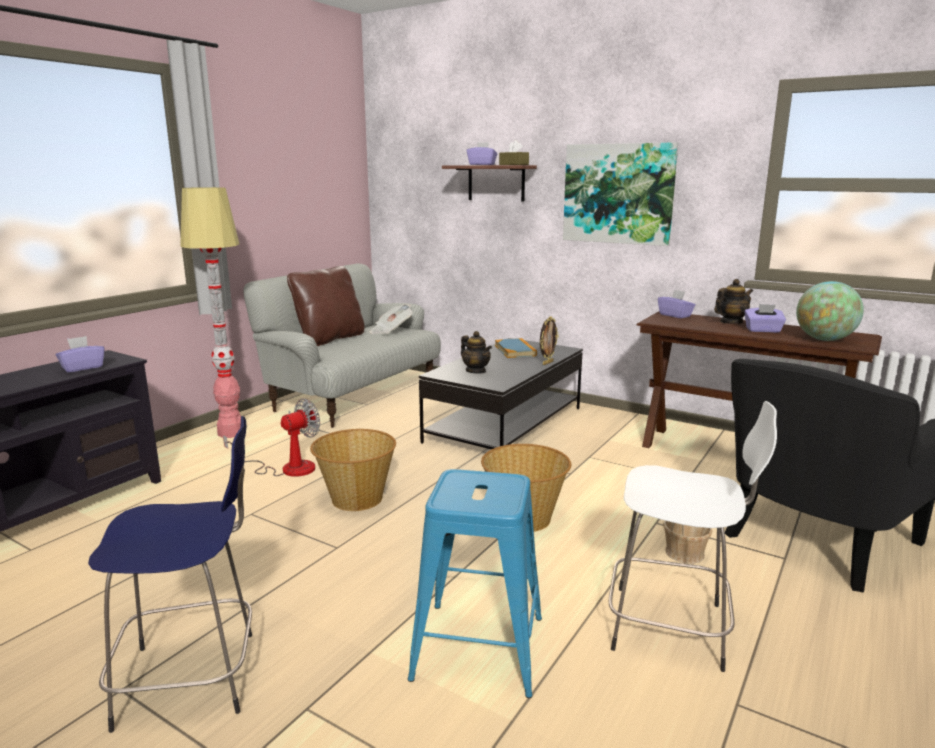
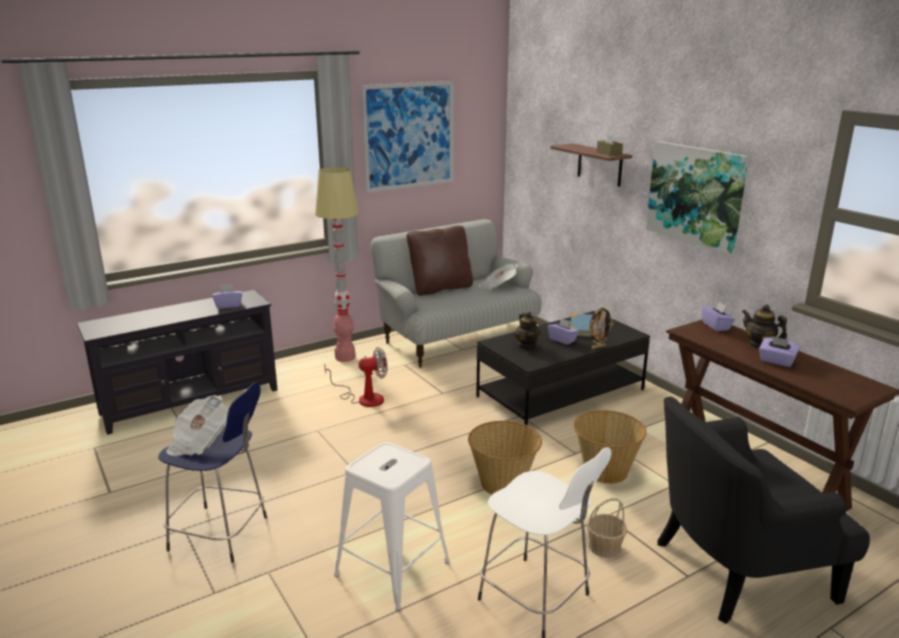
camera: 25 degrees right, 5 degrees up
basket [310,429,396,511] -> basket moved to [573,410,647,484]
blue stool [408,469,542,698] -> white stool [334,442,450,611]
purple tissue box [467,142,497,165] -> purple tissue box moved to [548,318,579,345]
teapot [714,279,753,324] -> teapot turned 135 degrees counterclockwise [742,304,787,349]
globe [796,281,864,341] -> none
none -> newspaper [166,395,229,456]
none -> picture [361,81,453,193]

